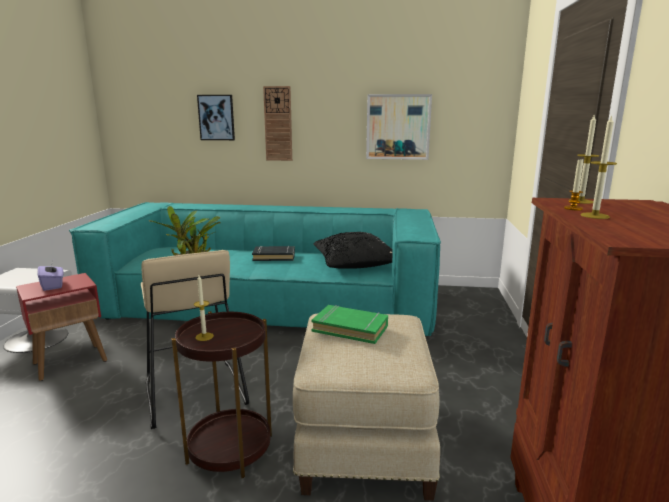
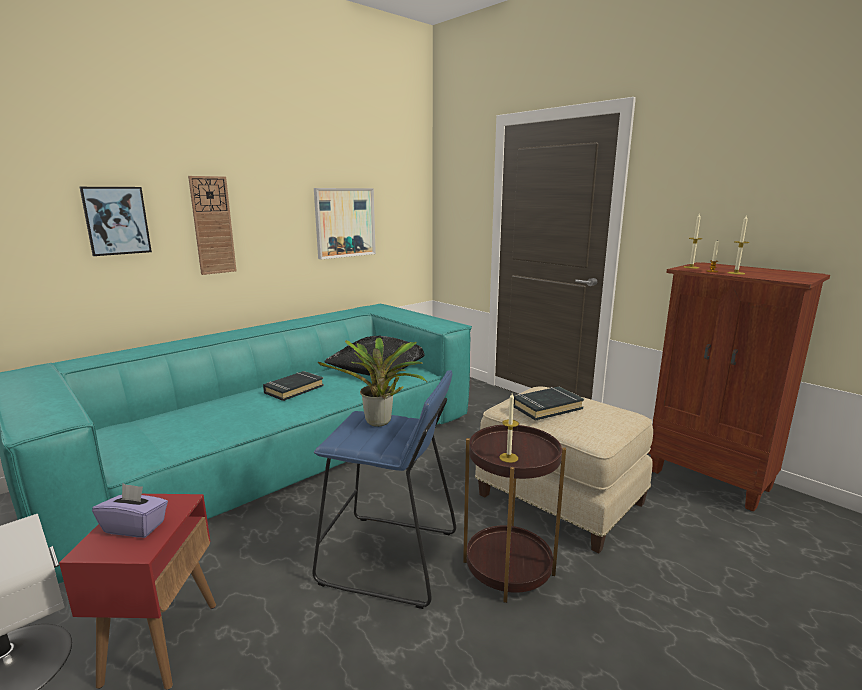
camera: 50 degrees left, 0 degrees up
beige stool [141,250,249,429] -> blue stool [312,370,456,609]
green book [311,305,388,344] -> black book [513,386,584,421]

